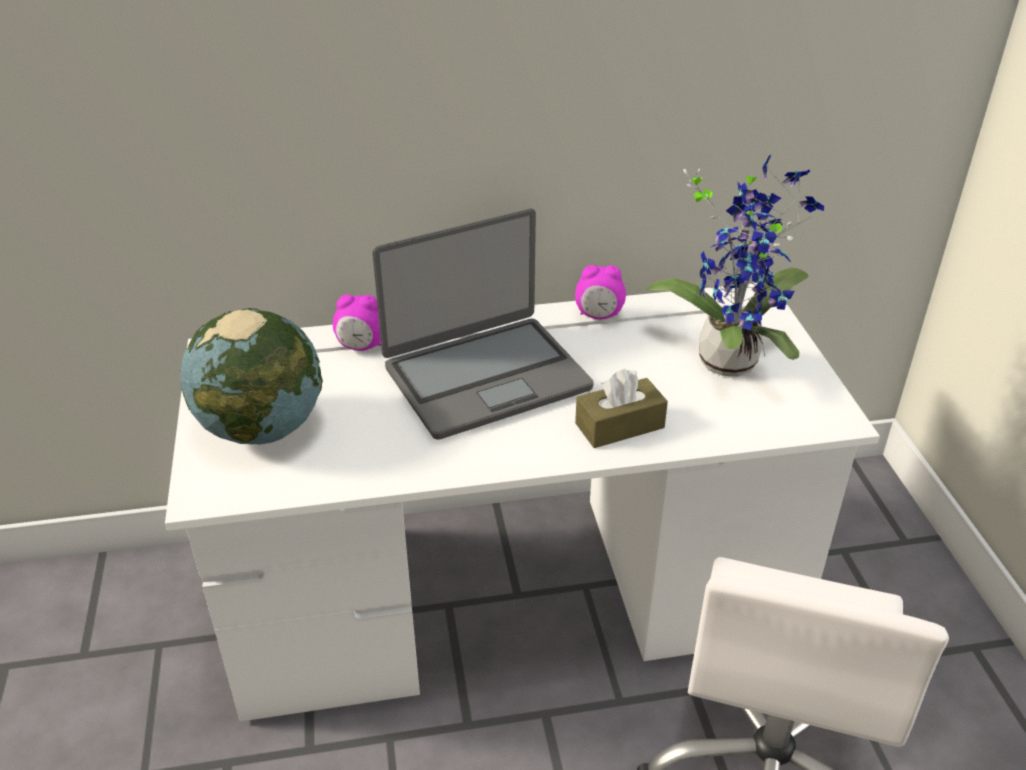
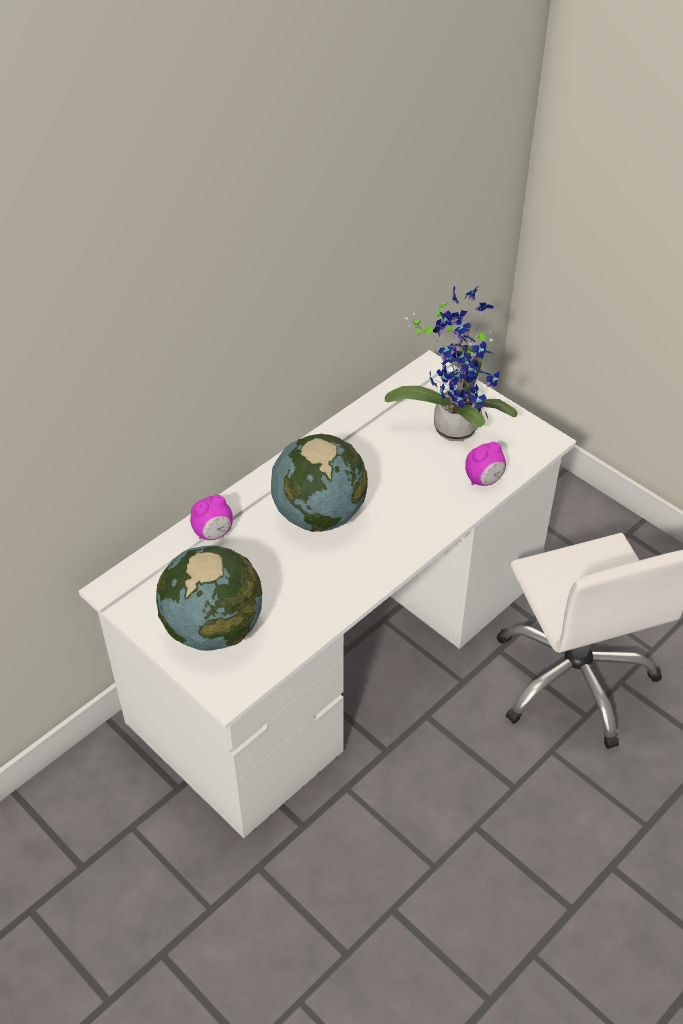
camera: 35 degrees left, 10 degrees up
laptop [372,208,594,440] -> globe [271,433,368,532]
alarm clock [575,265,626,320] -> alarm clock moved to [465,442,506,486]
brown tissue box [575,369,668,448] -> none

